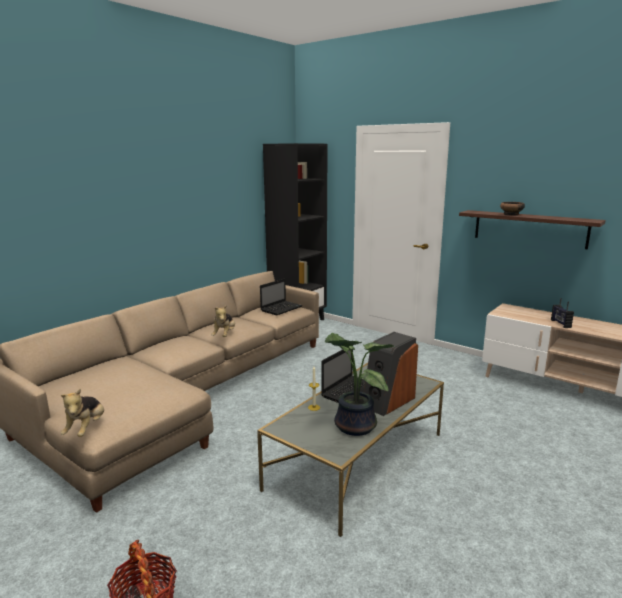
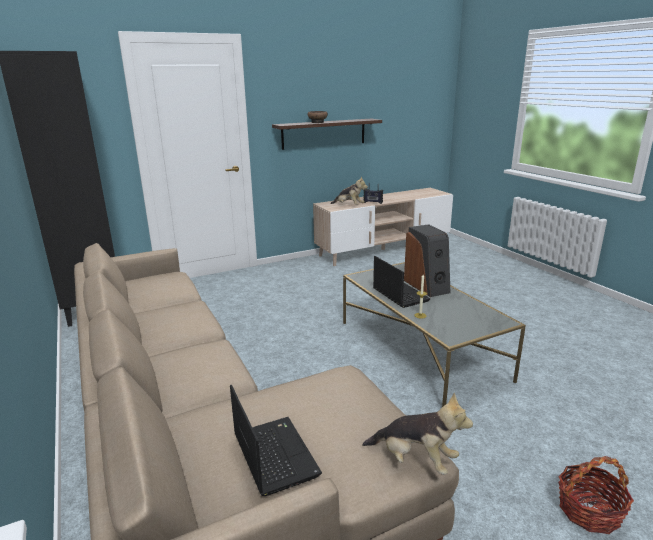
camera: 65 degrees left, 5 degrees up
plush toy [211,305,235,337] -> plush toy moved to [330,176,368,205]
laptop [260,278,303,315] -> laptop moved to [230,385,322,496]
potted plant [325,332,393,436] -> none

